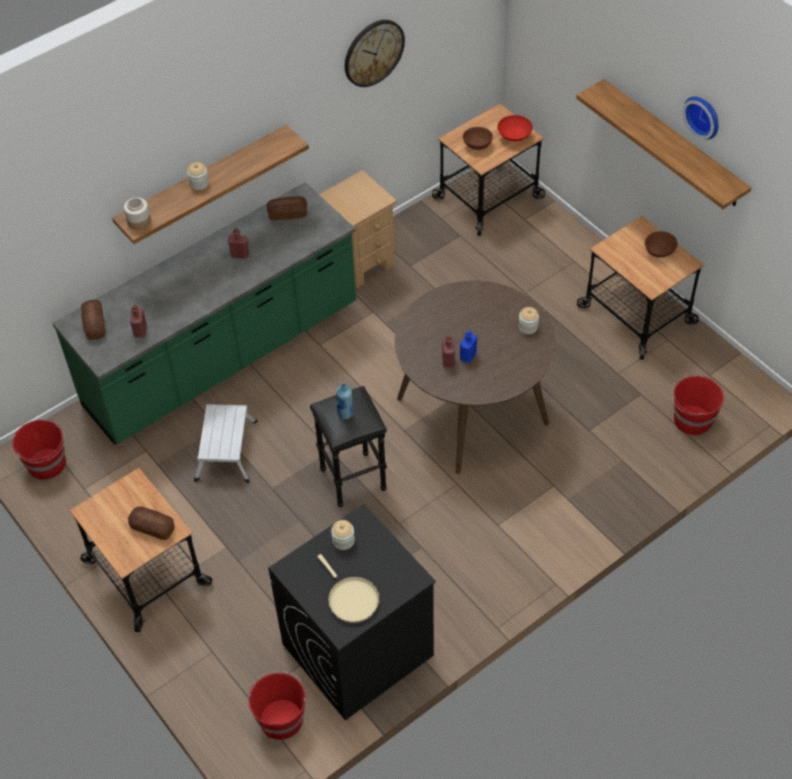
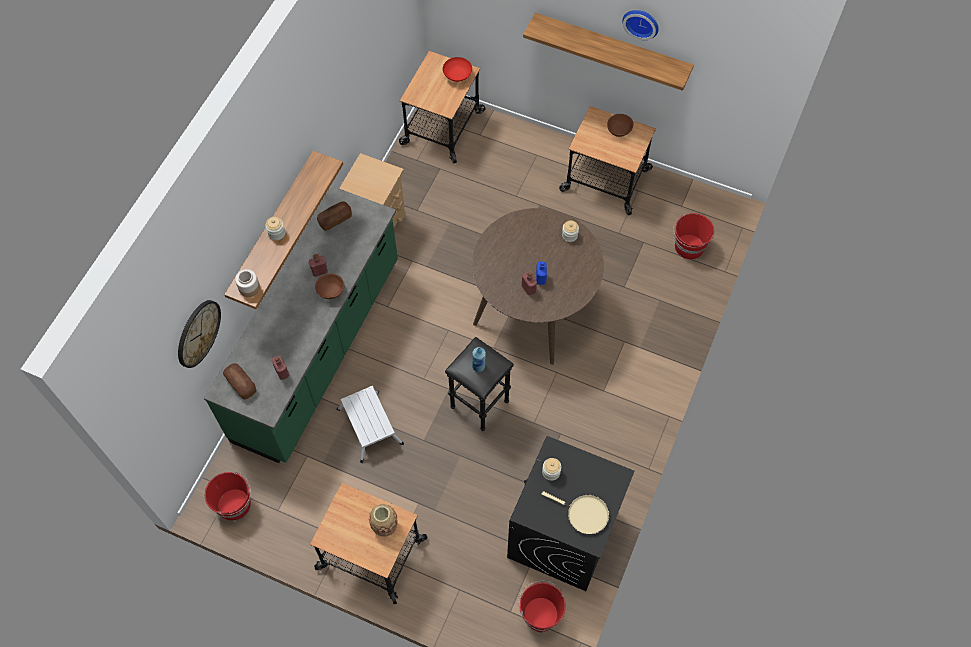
camera: 30 degrees left, 10 degrees up
bread [128,507,175,540] -> vase [369,504,398,537]
wall clock [345,20,405,87] -> wall clock moved to [178,300,221,368]
brown bowl [463,127,493,150] -> brown bowl moved to [315,273,344,299]

